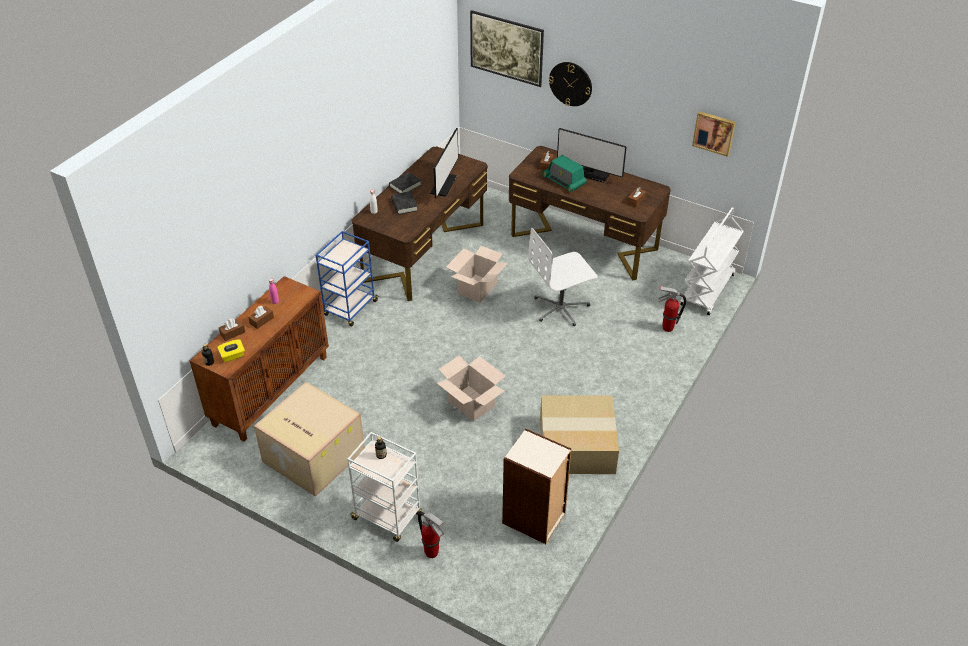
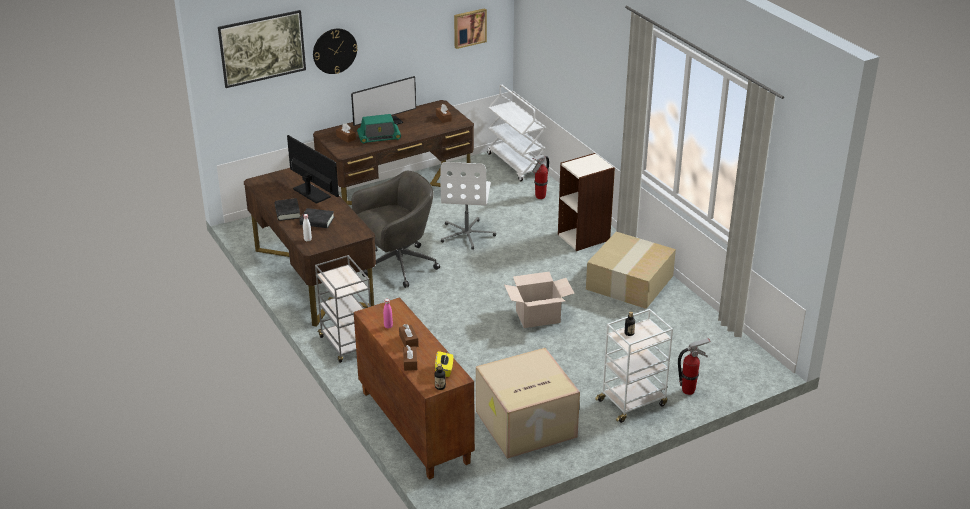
camera: 60 degrees left, 10 degrees down
blue cart [316,231,379,327] -> grey cart [315,255,371,363]
cardboard box [446,246,508,303] -> grey office chair [352,171,440,288]
bookcase [502,429,572,544] -> bookcase moved to [558,153,615,251]

